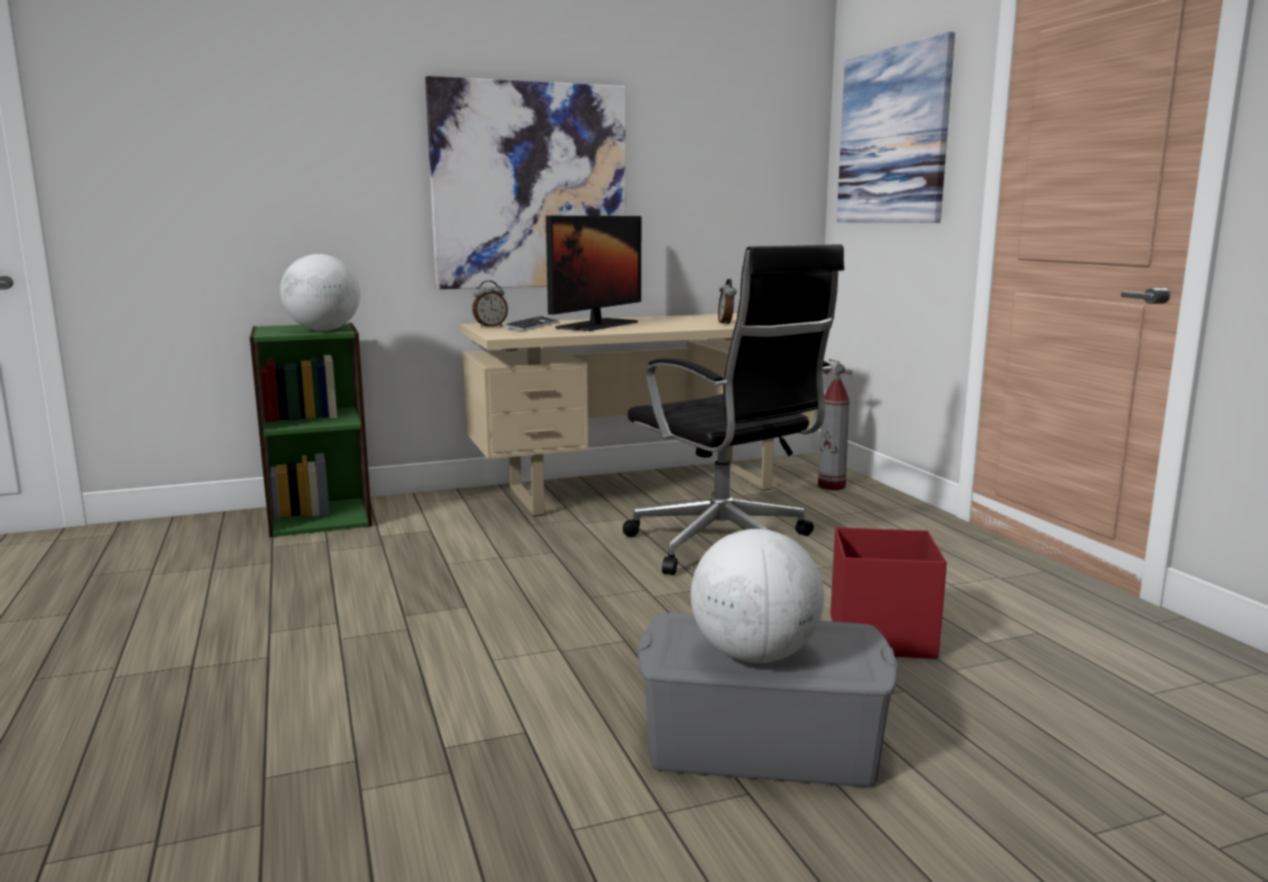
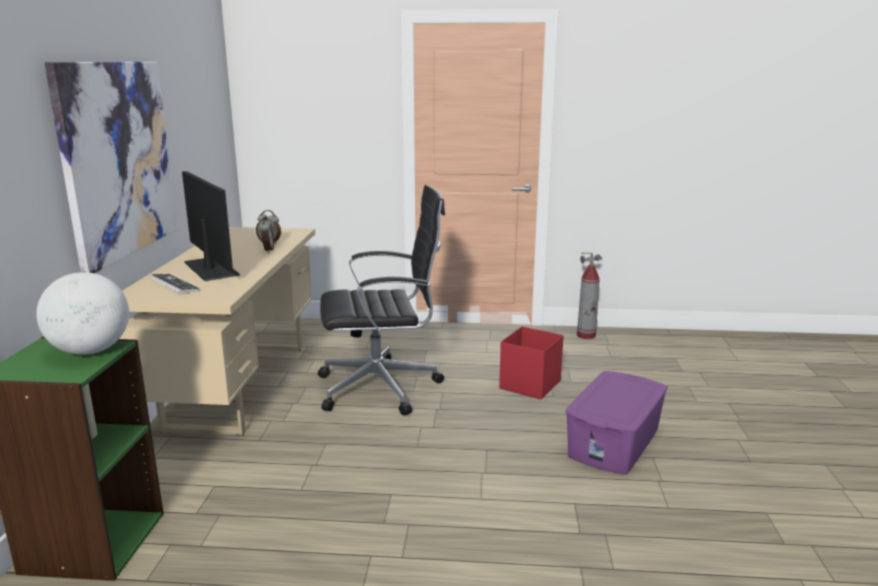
camera: 65 degrees left, 5 degrees up
alarm clock [472,280,508,327] -> alarm clock moved to [259,217,274,252]
grey storage box [637,613,899,787] -> purple storage box [565,371,668,475]
globe [691,529,824,663] -> none
fire extinguisher [818,359,853,490] -> fire extinguisher moved to [577,252,602,339]
picture [837,31,955,223] -> none

